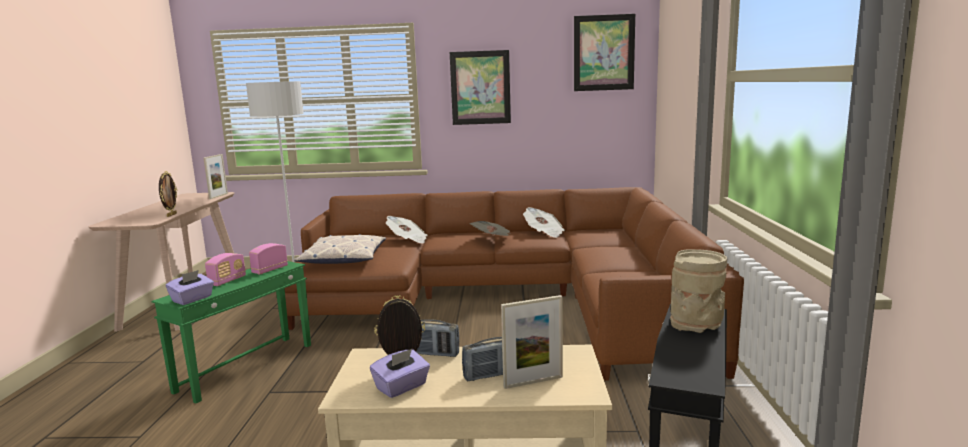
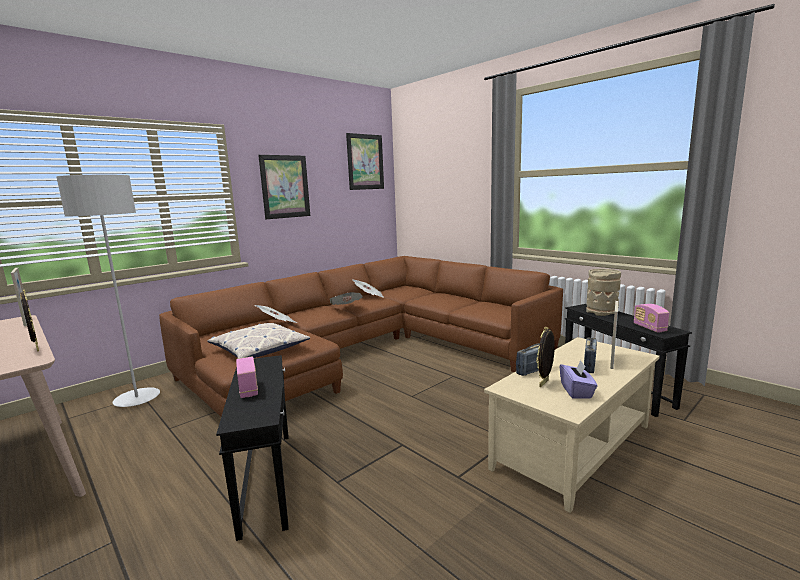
camera: 45 degrees left, 0 degrees up
green side table [151,261,311,404] -> black side table [216,355,288,541]
purple tissue box [166,270,214,305] -> none
radio [249,243,288,274] -> radio moved to [634,304,669,332]

